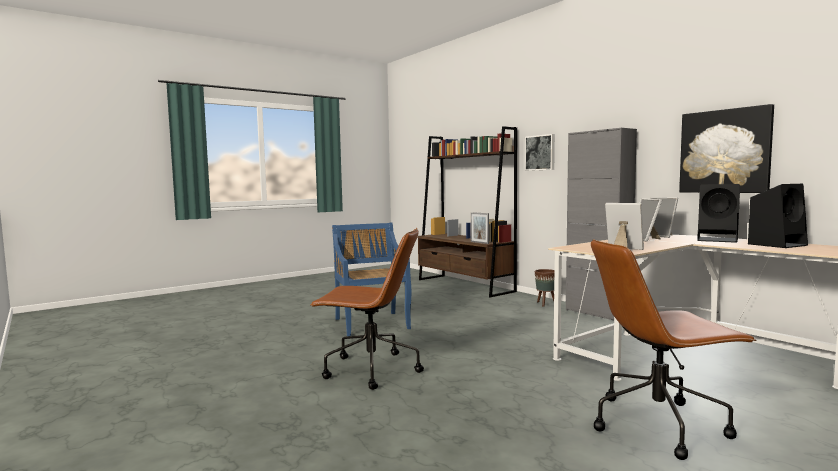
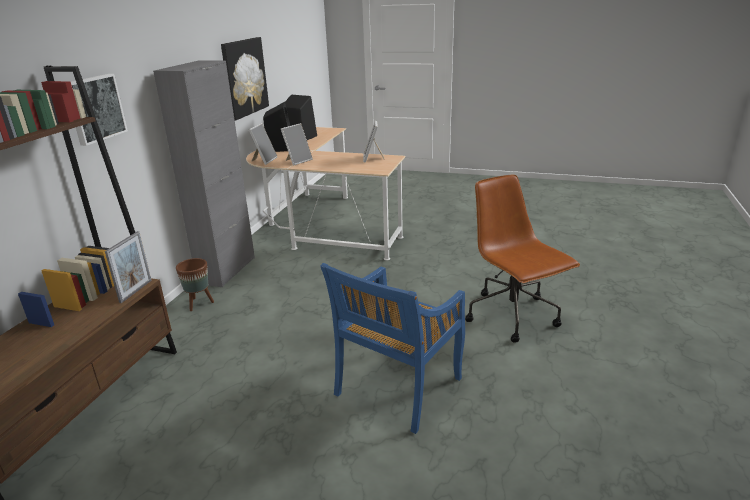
camera: 125 degrees left, 20 degrees up
brown office chair [591,239,756,460] -> none

